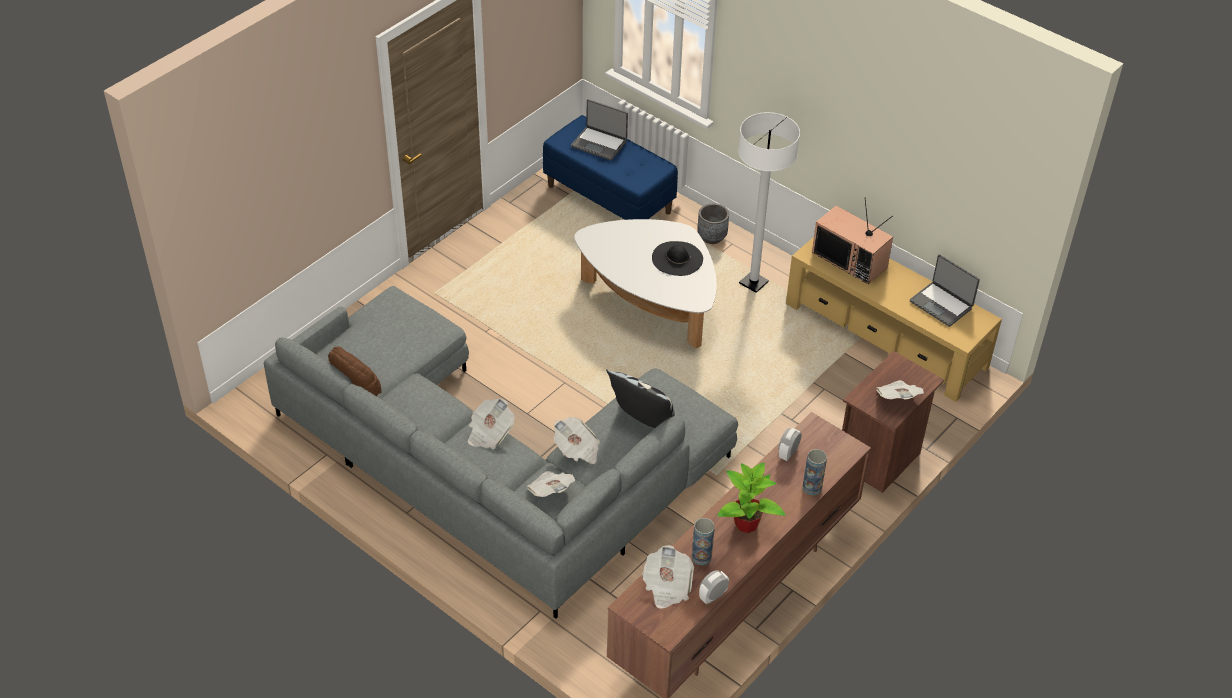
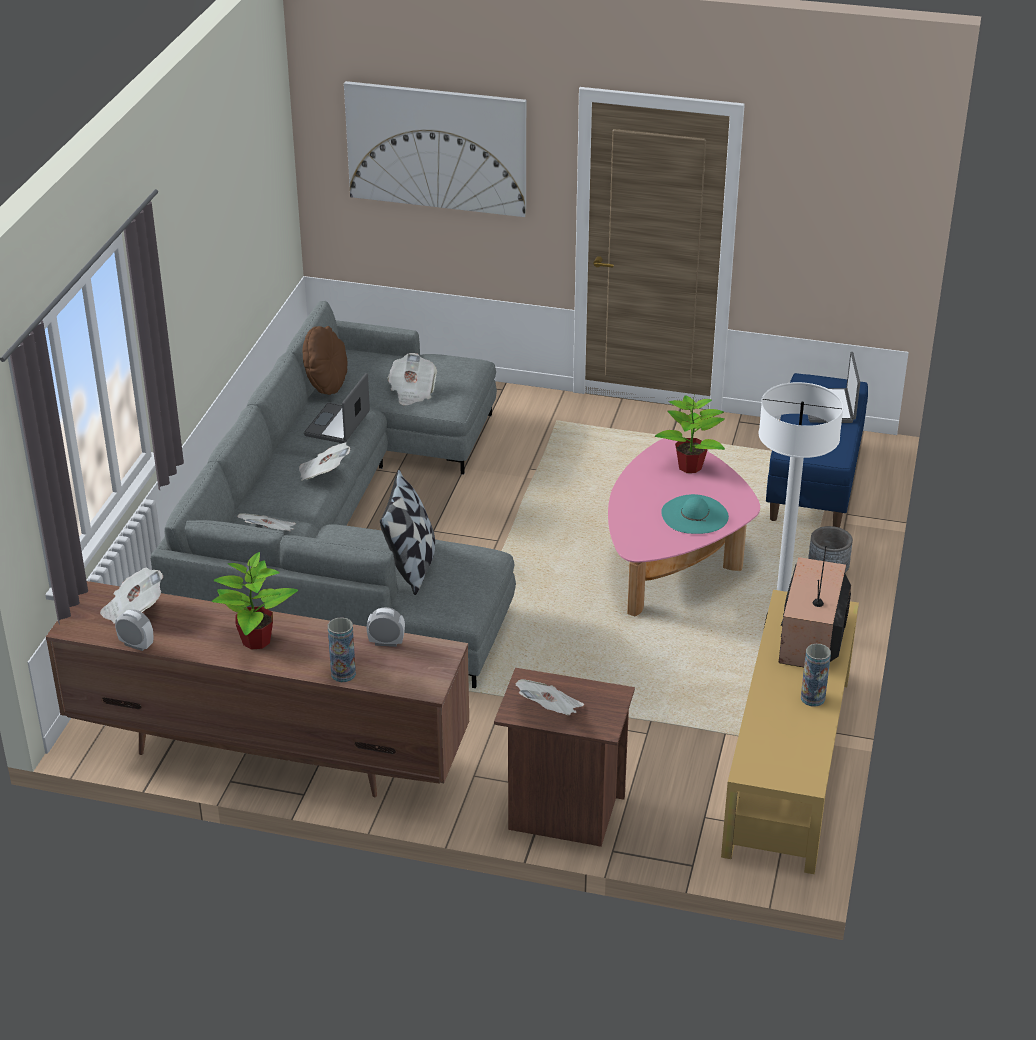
camera: 65 degrees right, 10 degrees down
newspaper [554,417,600,464] -> newspaper moved to [387,353,437,405]
white coffee table [574,219,717,348] -> pink coffee table [608,438,760,617]
black hat [652,241,703,276] -> turquoise hat [661,494,729,534]
vase [692,518,715,565] -> vase moved to [801,644,831,707]
laptop [910,254,980,327] -> laptop moved to [304,373,370,443]
none -> picture [344,81,526,217]
none -> potted plant [655,395,725,473]

